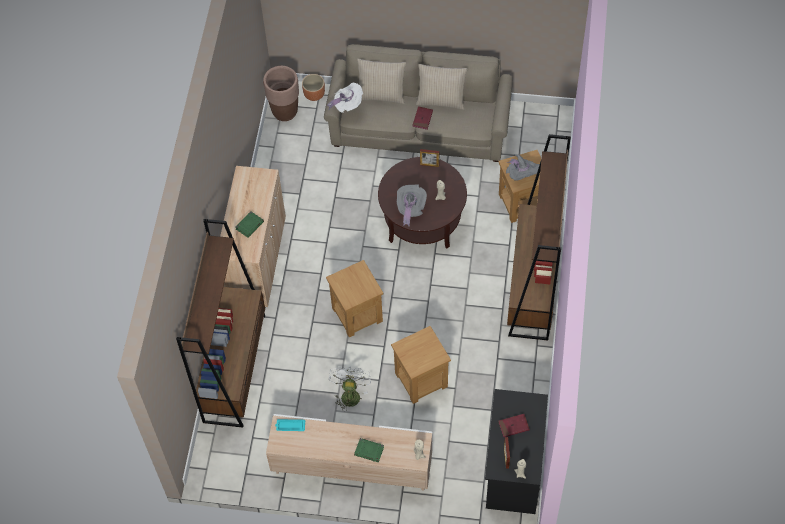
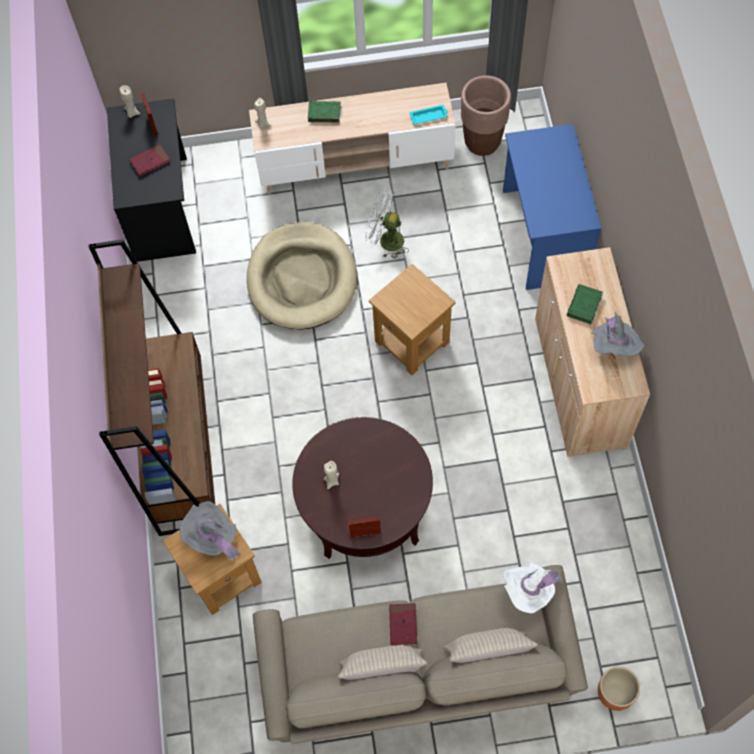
camera: 165 degrees right, 5 degrees up
brown bookcase [176,219,265,428] -> blue desk [503,124,602,290]
brown planter [263,66,299,121] -> brown planter moved to [461,75,511,156]
white fan [329,367,371,412] -> white fan turned 120 degrees clockwise [365,190,409,259]
brown side table [391,326,451,404] -> beige dog bed [247,222,357,330]
grey hat [397,184,427,226] -> grey hat moved to [592,312,644,356]

